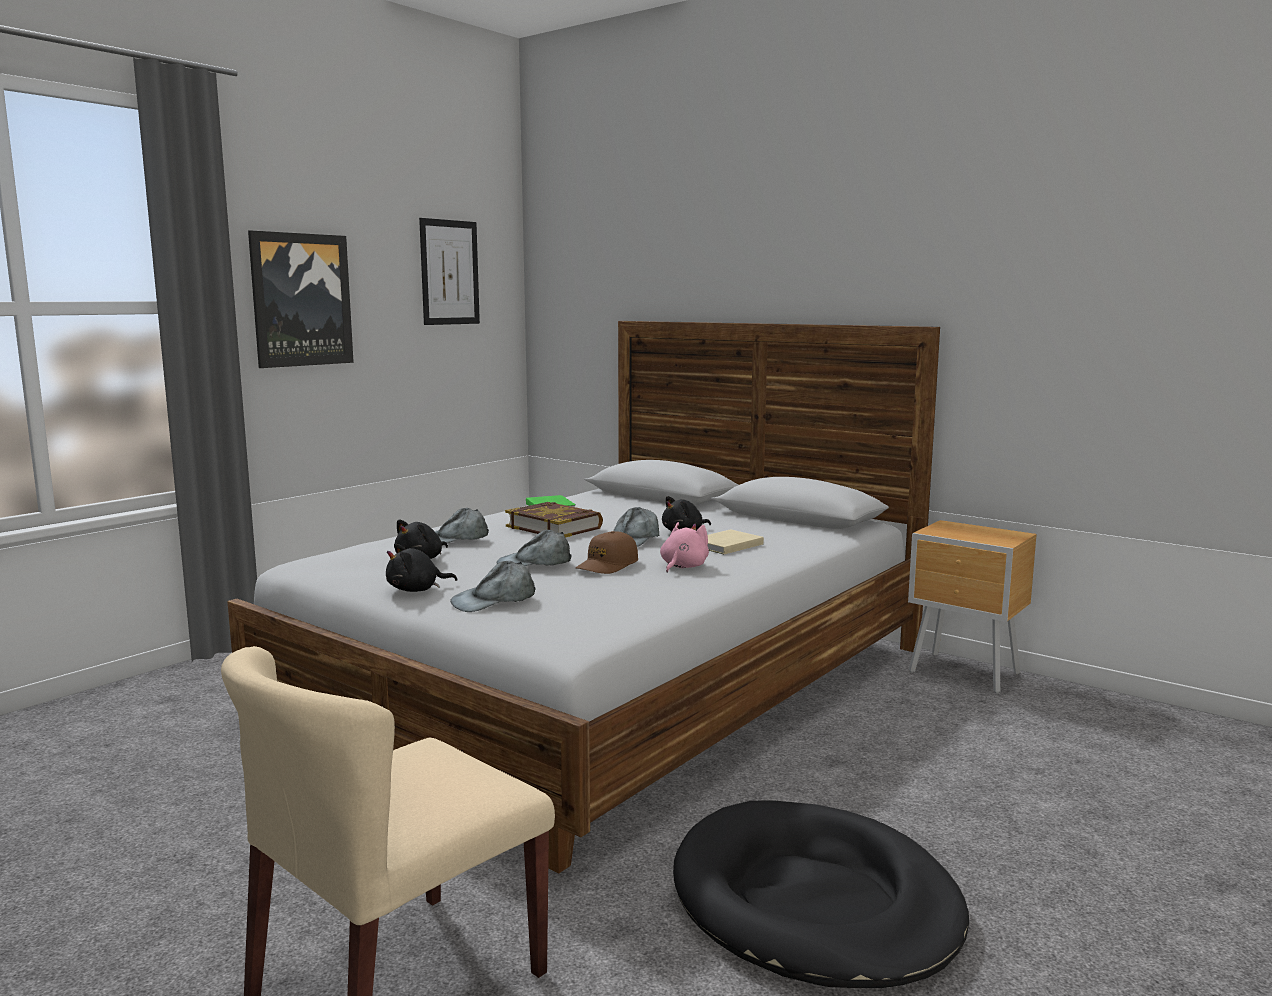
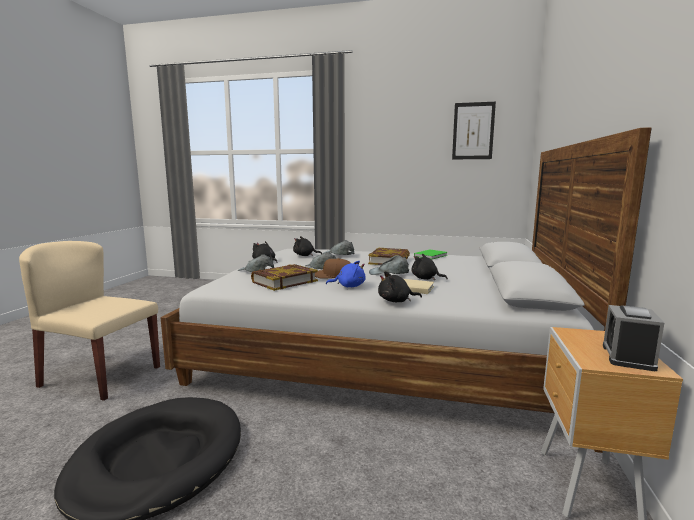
camera: 65 degrees right, 0 degrees up
picture [248,230,354,368] -> none
pink plush toy [660,522,709,573] -> blue plush toy [326,261,366,287]
none -> book [251,264,318,291]
none -> black plush toy [378,271,422,302]
none -> alarm clock [603,305,664,371]

